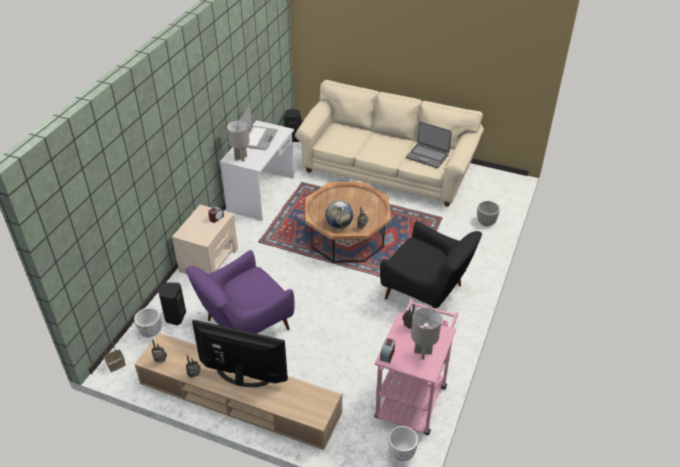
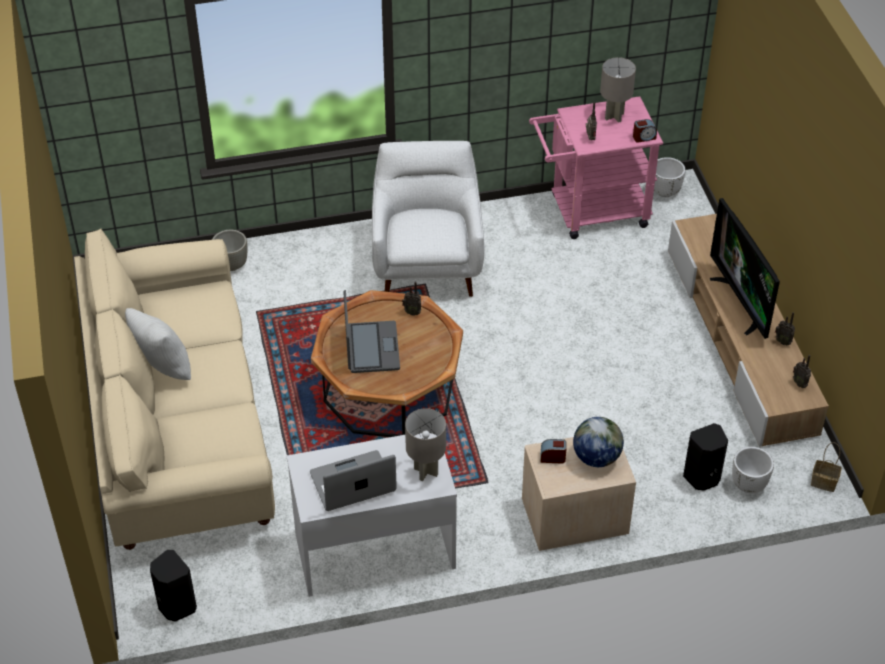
camera: 125 degrees left, 5 degrees up
purple armchair [185,250,295,334] -> none
globe [325,201,353,229] -> globe moved to [573,417,624,467]
black armchair [380,221,482,309] -> white armchair [372,141,484,297]
laptop [406,121,452,168] -> laptop moved to [343,290,400,373]
none -> white pillow [125,308,191,380]

